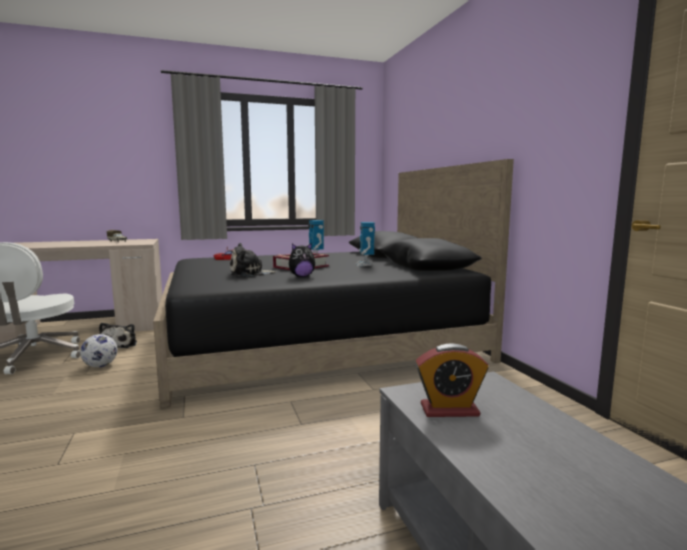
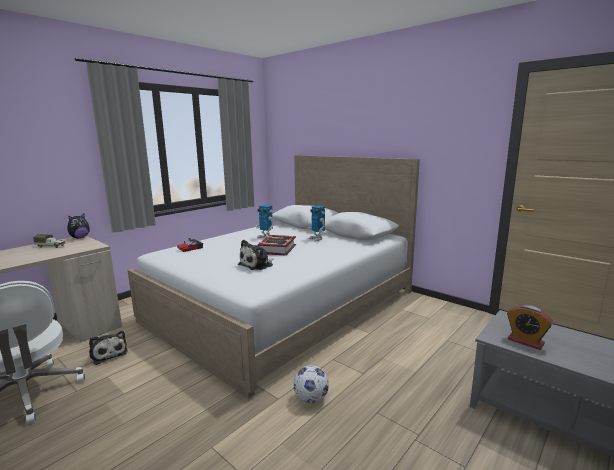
camera: 30 degrees left, 5 degrees up
football [80,334,117,367] -> football moved to [293,365,329,404]
black bed [153,159,514,408] -> white bed [128,155,420,398]
plush toy [289,242,315,277] -> plush toy moved to [68,214,90,238]
alarm clock [415,343,489,417] -> alarm clock turned 75 degrees clockwise [507,305,553,350]

